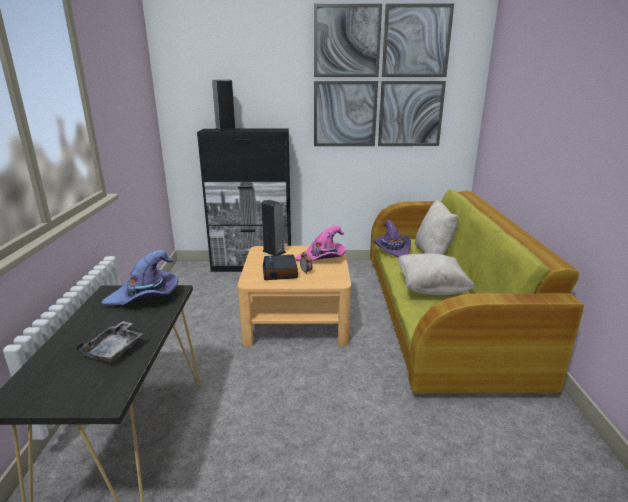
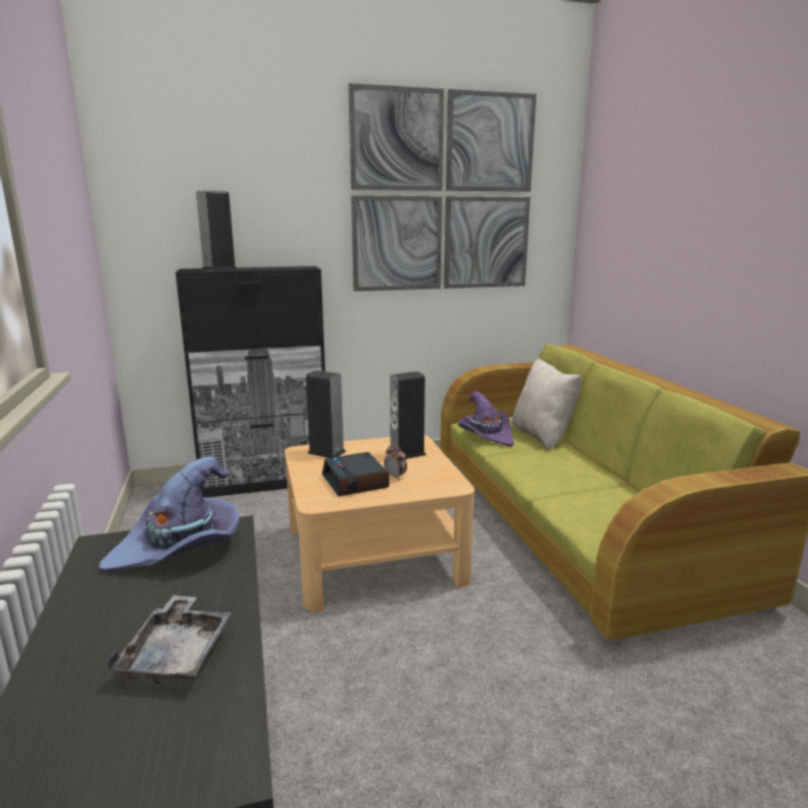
camera: 15 degrees left, 5 degrees down
pink hat [295,226,346,261] -> speaker [390,371,426,459]
beige pillow [397,253,475,295] -> none

